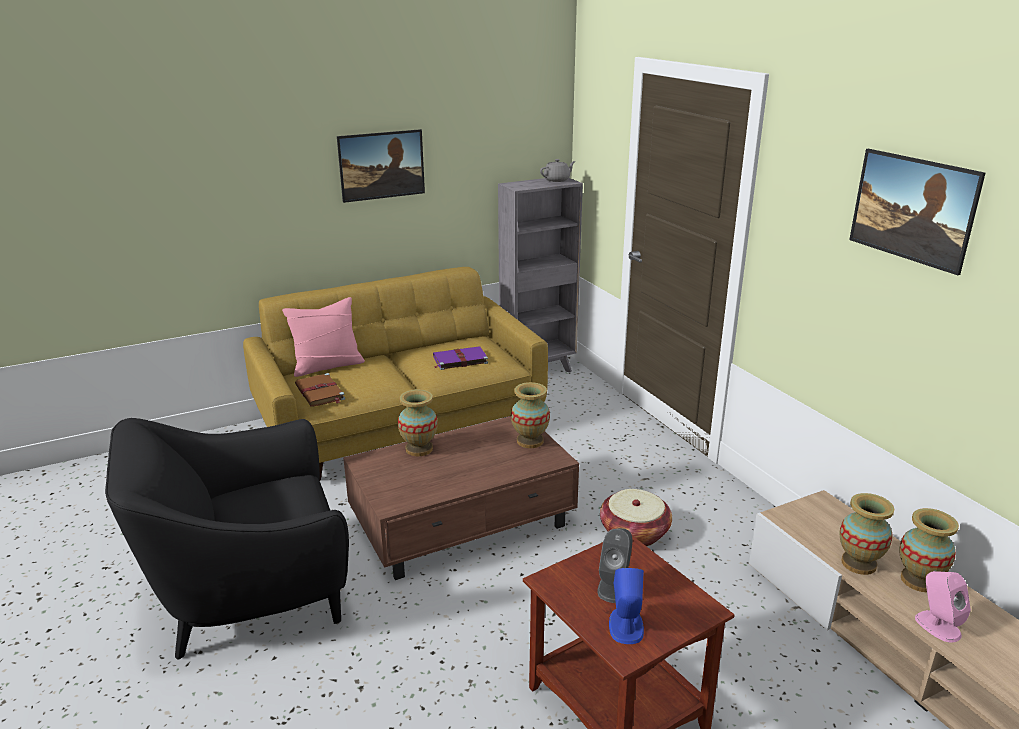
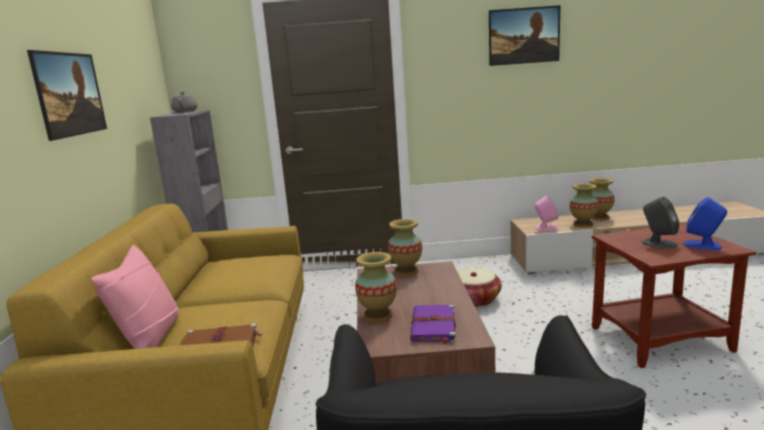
camera: 65 degrees left, 10 degrees down
purple book [433,346,488,370] -> purple book moved to [410,304,456,345]
pink speaker [915,571,971,643] -> pink speaker moved to [535,196,558,231]

